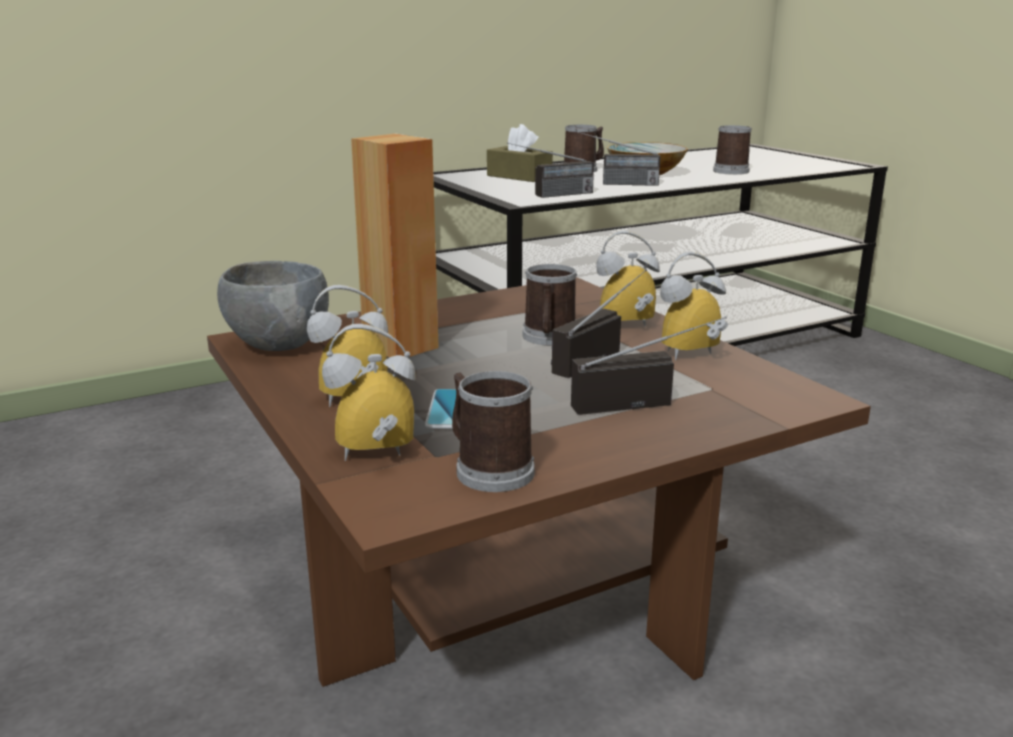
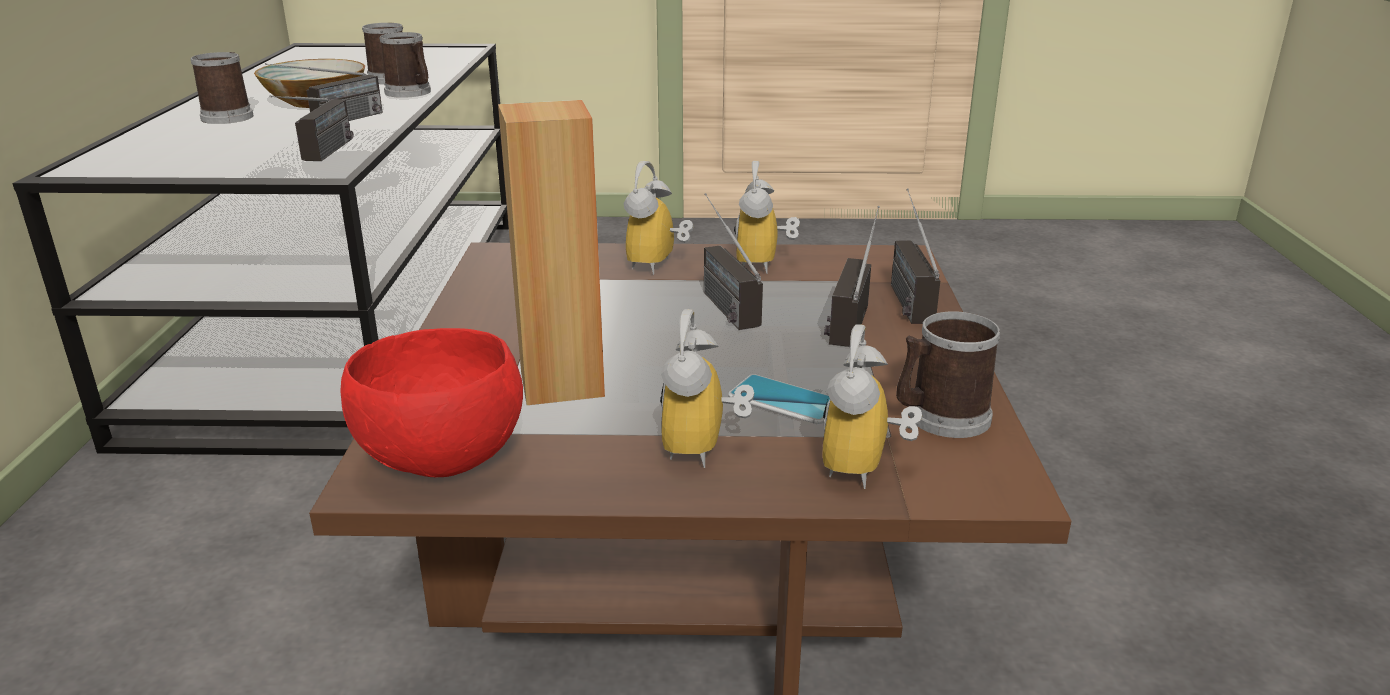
camera: 60 degrees left, 5 degrees up
grey bowl [217,261,329,351] -> red bowl [340,328,523,477]
brown tissue box [487,124,553,182] -> none
mug [523,264,577,345] -> mug moved to [379,32,431,98]
none -> radio [891,188,940,324]

